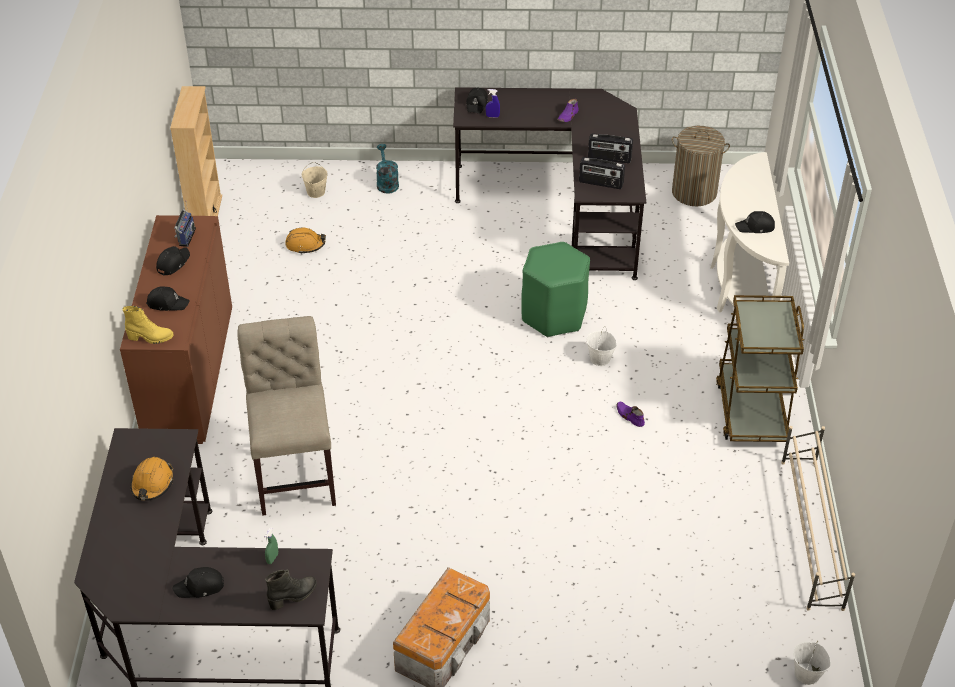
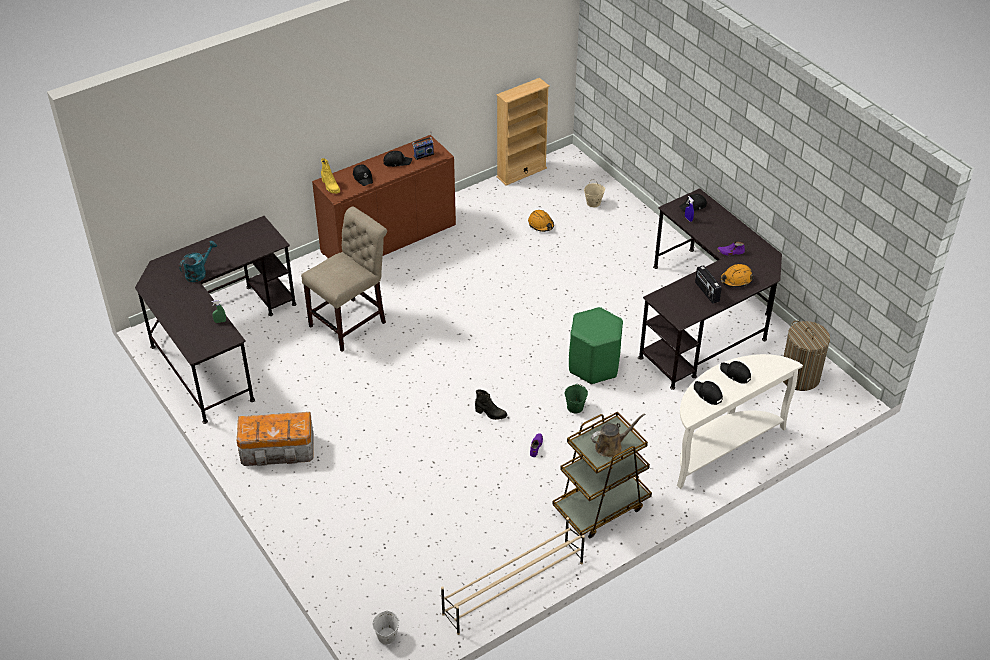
camera: 55 degrees right, 0 degrees up
orange hard hat [131,457,174,501] -> orange hard hat moved to [720,264,754,287]
black cap [172,567,224,598] -> black cap moved to [720,361,751,384]
black boot [265,570,317,610] -> black boot moved to [475,389,507,420]
turquoise watering can [376,144,399,194] -> turquoise watering can moved to [179,241,217,282]
radio [579,157,625,189] -> none
white bucket [586,327,617,366] -> green bucket [565,384,588,414]
none -> brown watering can [591,413,646,457]

